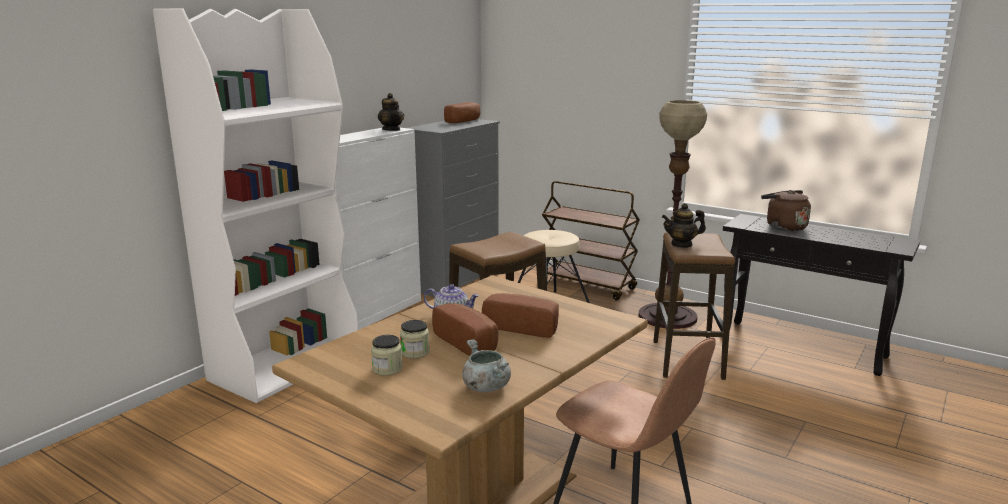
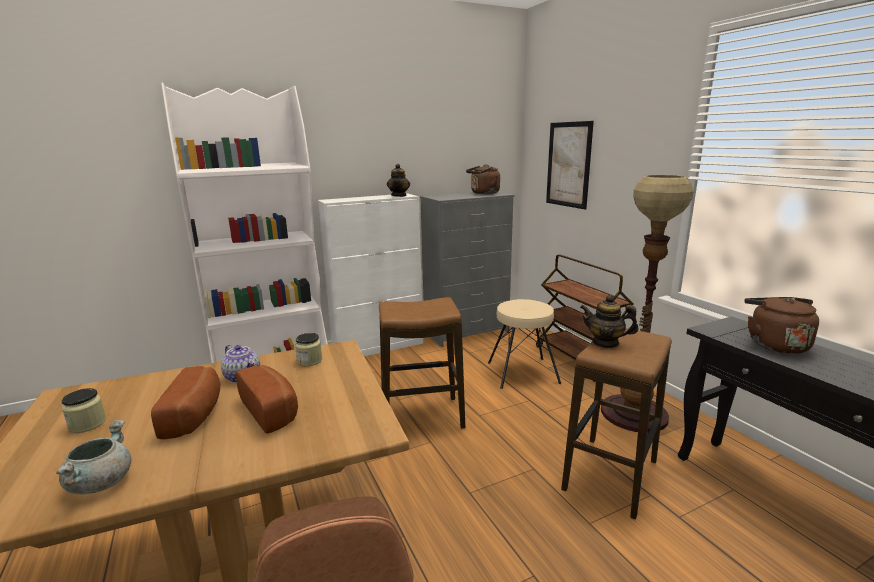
camera: 30 degrees right, 0 degrees up
jar [400,320,429,358] -> jar moved to [295,333,322,366]
bread [444,102,480,123] -> brown kettle [466,165,500,194]
none -> picture [546,121,594,209]

